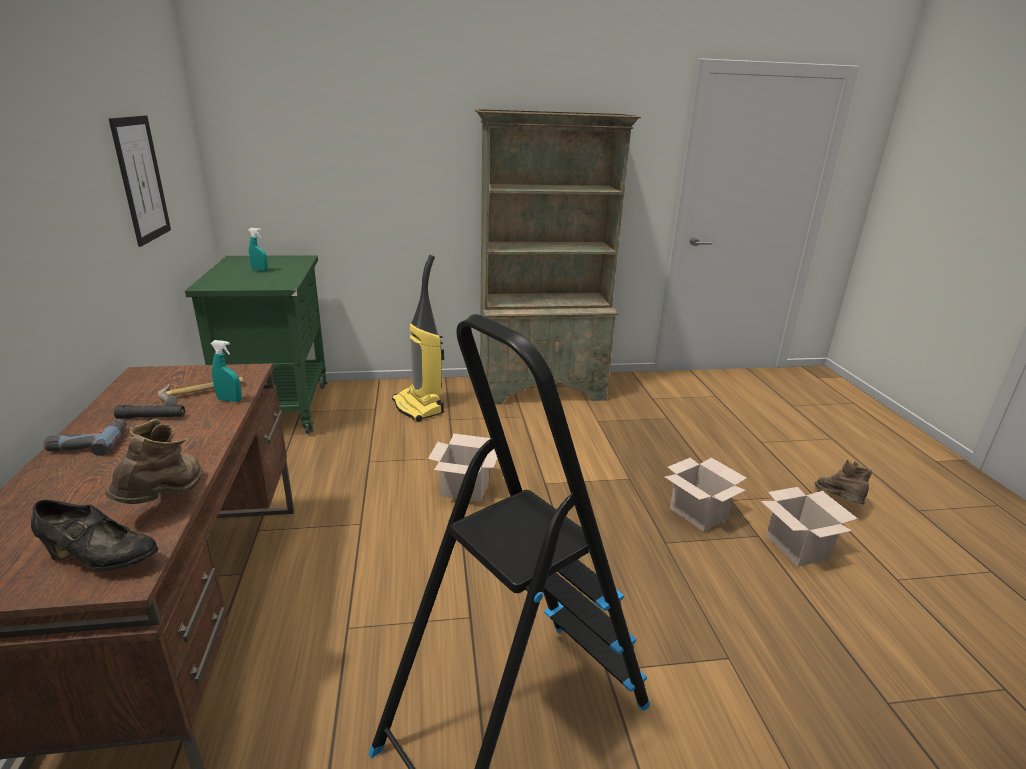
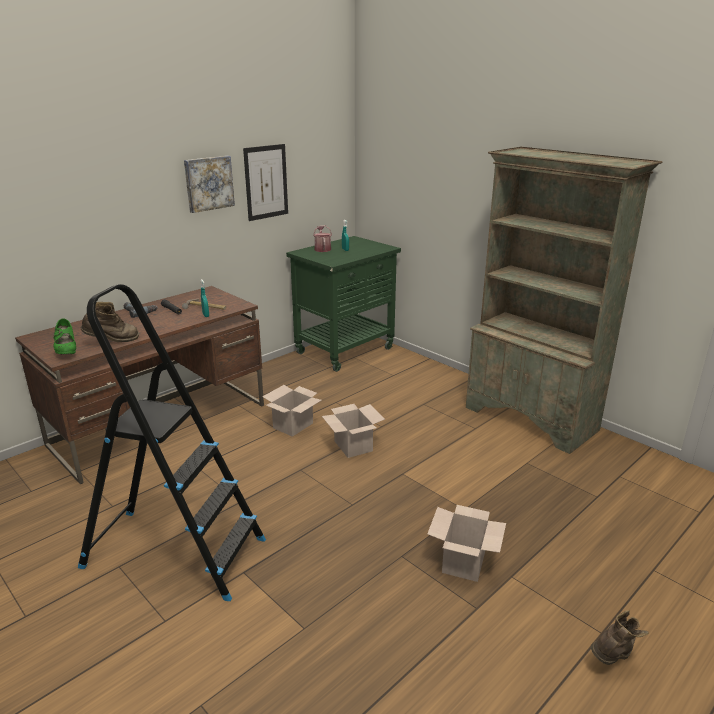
camera: 55 degrees right, 0 degrees up
black shoe [31,500,158,571] -> green shoe [54,318,76,355]
vacuum cleaner [392,255,444,422] -> none
cardboard box [761,487,858,567] -> cardboard box moved to [262,385,321,437]
none -> picture [184,156,235,213]
none -> watering can [313,225,332,252]

